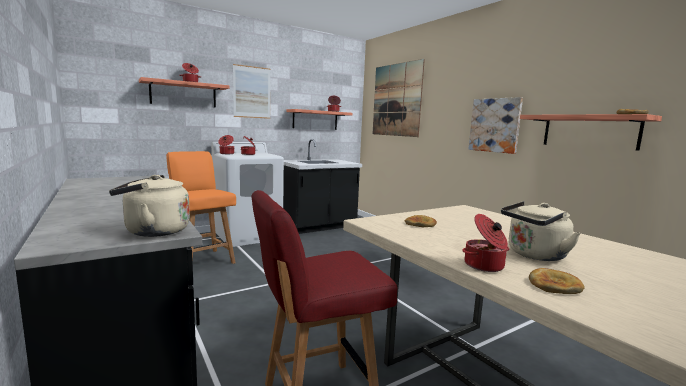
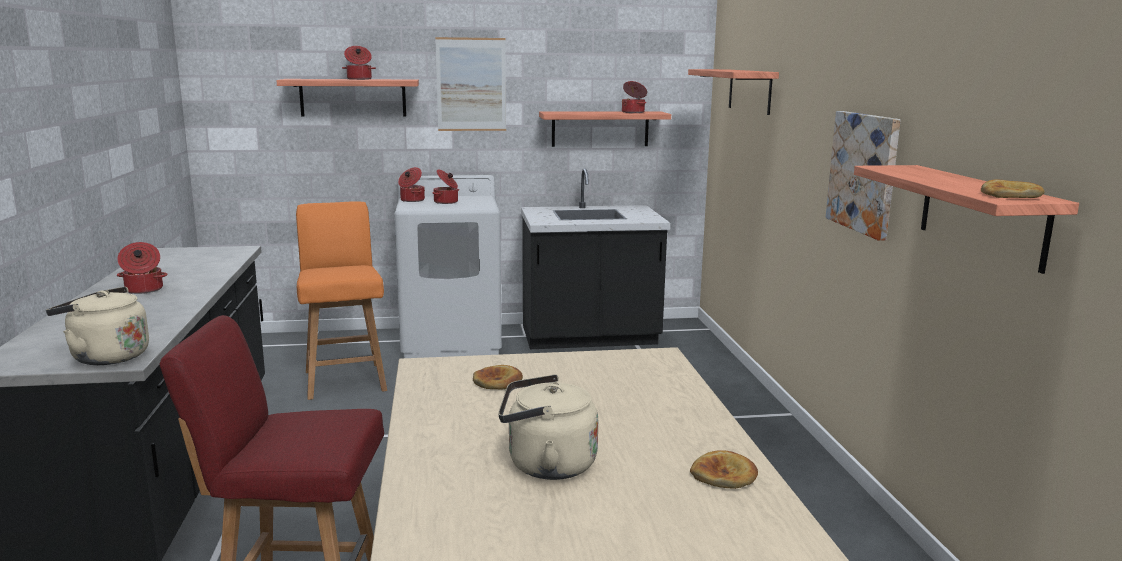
camera: 25 degrees right, 5 degrees up
picture [372,59,425,137] -> shelf [688,69,779,115]
cooking pot [462,214,509,272] -> cooking pot moved to [117,242,168,294]
bread [529,268,585,294] -> bread moved to [690,450,758,489]

